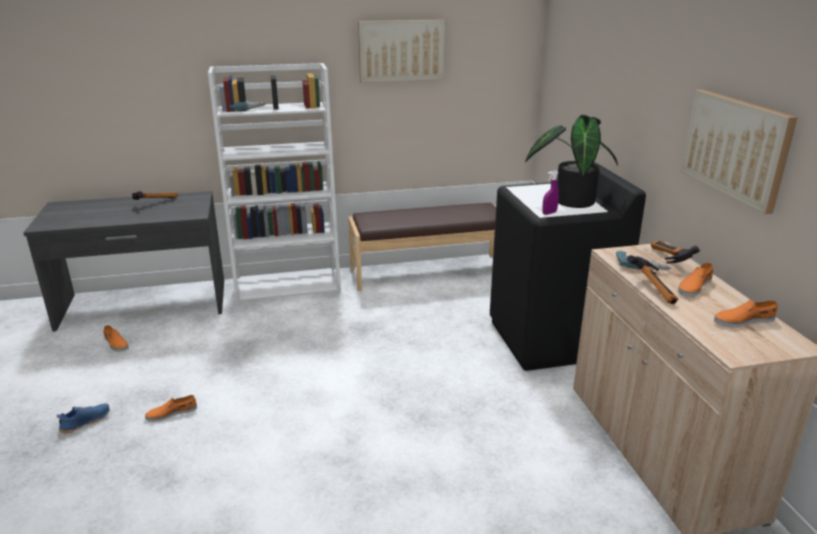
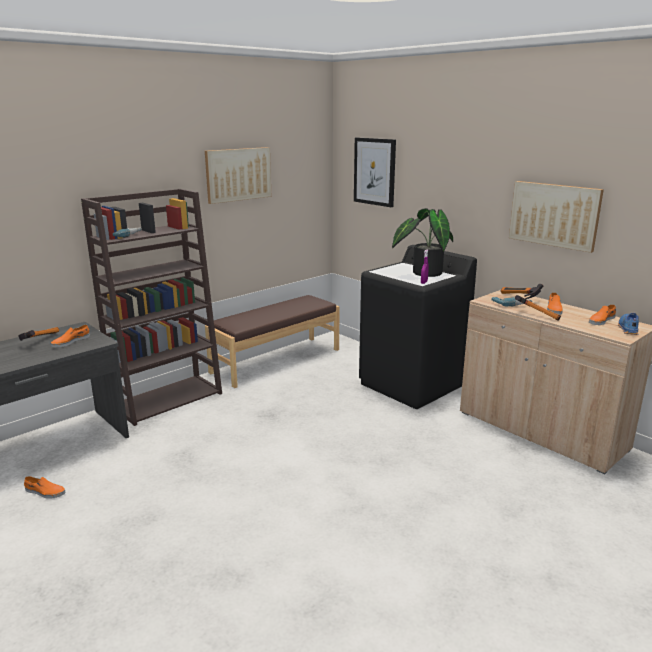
camera: 30 degrees left, 5 degrees down
blue shoe [57,404,110,433] -> blue shoe moved to [618,312,639,335]
orange shoe [145,395,197,422] -> orange shoe moved to [51,325,90,347]
white bookcase [208,63,341,304] -> brown bookcase [81,189,222,426]
none -> picture [354,138,396,207]

